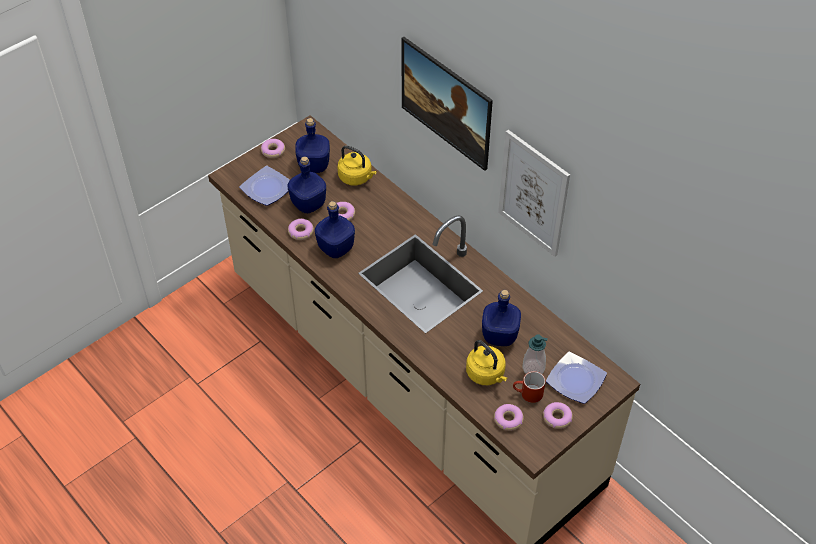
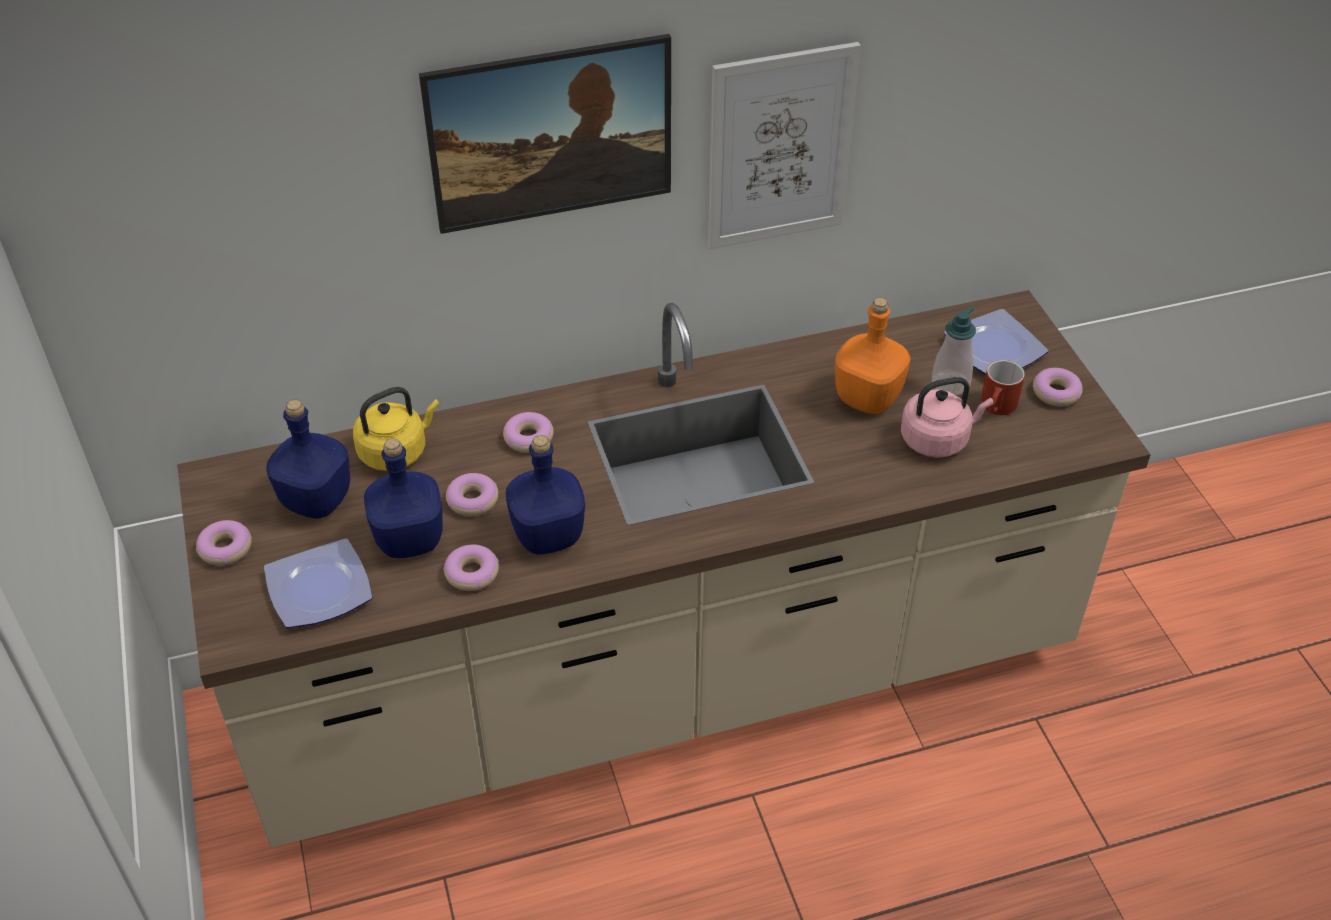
camera: 65 degrees left, 5 degrees down
yellow kettle [466,340,507,385] -> pink kettle [901,377,993,458]
blue bottle [482,290,521,346] -> orange bottle [835,298,910,414]
donut [494,404,524,431] -> donut moved to [503,412,554,453]

